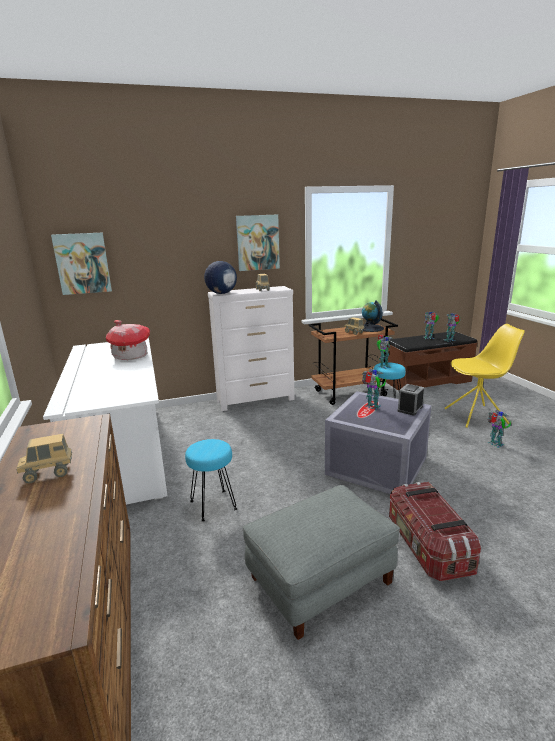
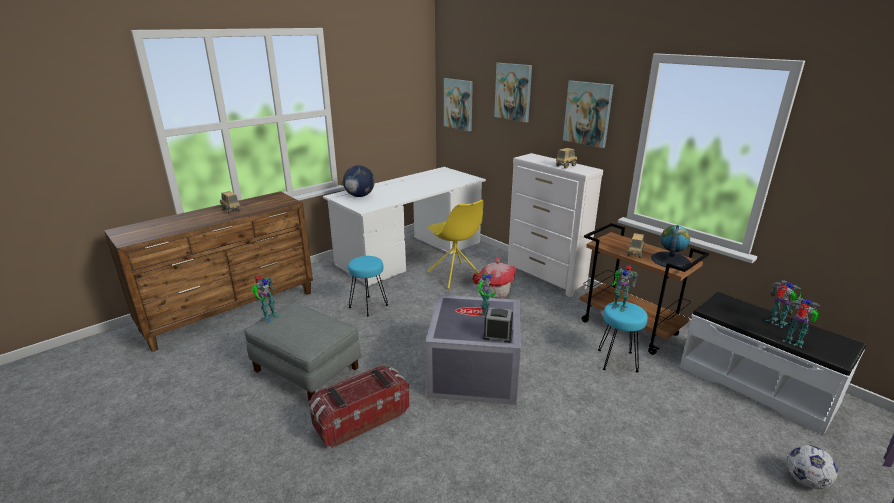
camera: 65 degrees right, 5 degrees up
toy house [106,320,150,360] -> toy house moved to [480,258,516,298]
globe [204,261,237,294] -> globe moved to [343,165,375,197]
brown bench [386,331,477,391] -> white bench [680,292,866,436]
yellow chair [445,324,525,428] -> yellow chair moved to [427,200,484,289]
toy robot [487,410,511,448] -> toy robot moved to [252,276,279,322]
none -> picture [494,63,532,122]
none -> football [787,445,838,489]

